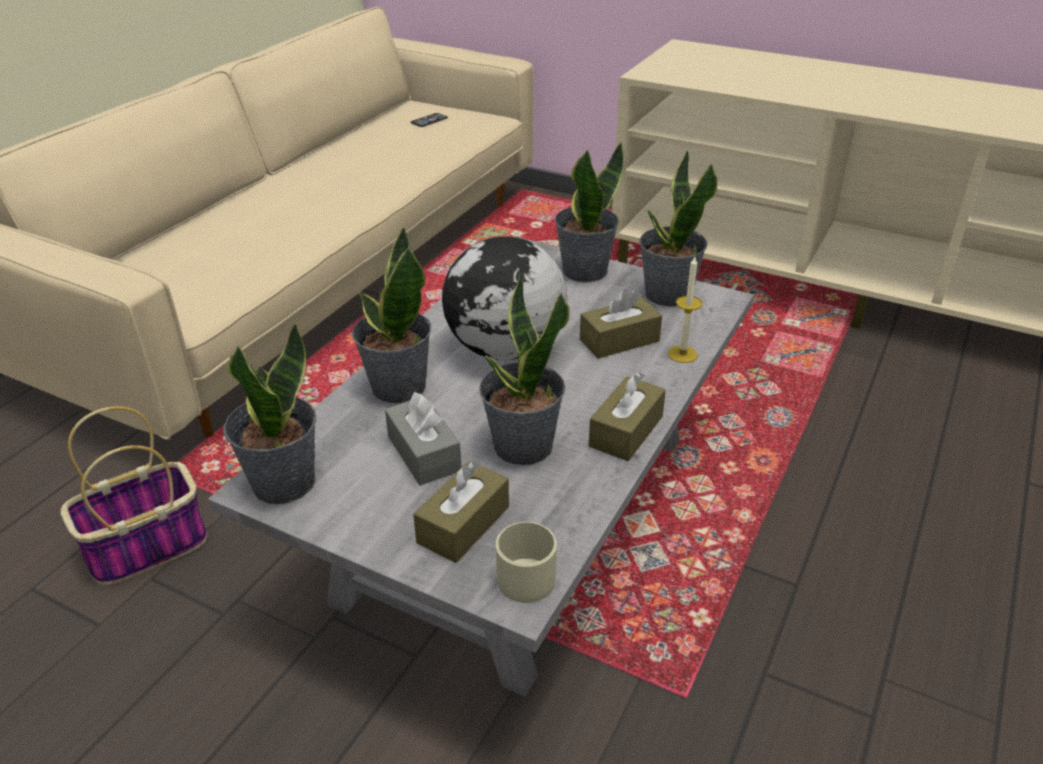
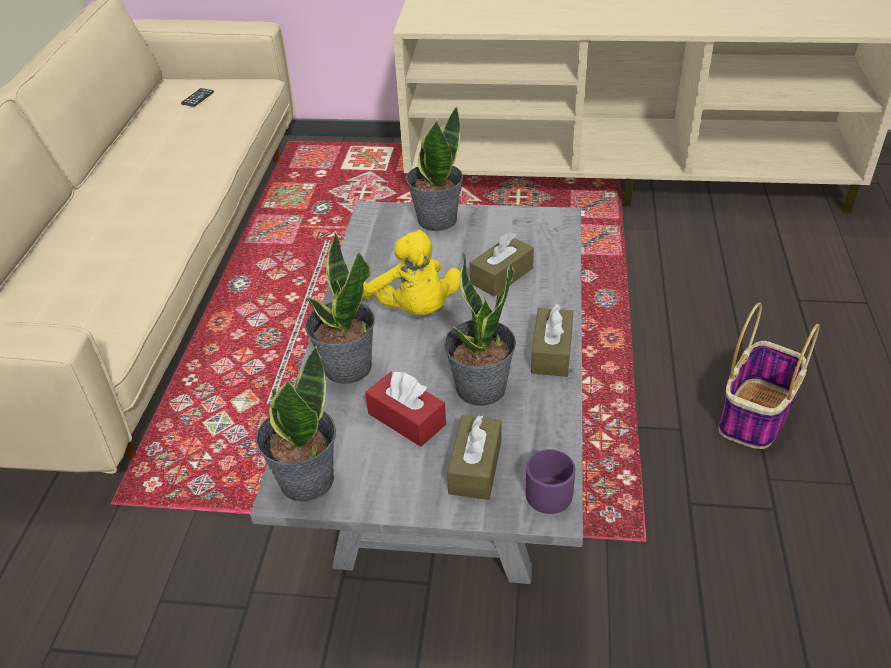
camera: 20 degrees left, 5 degrees up
basket [60,406,207,585] -> basket moved to [718,303,820,449]
grey tissue box [385,392,462,485] -> red tissue box [365,371,446,447]
globe [442,236,567,360] -> yellow plush toy [363,230,461,315]
beige mug [496,522,557,603] -> purple mug [526,449,575,514]
potted plant [639,151,718,306] -> none
candle [668,257,702,363] -> none

